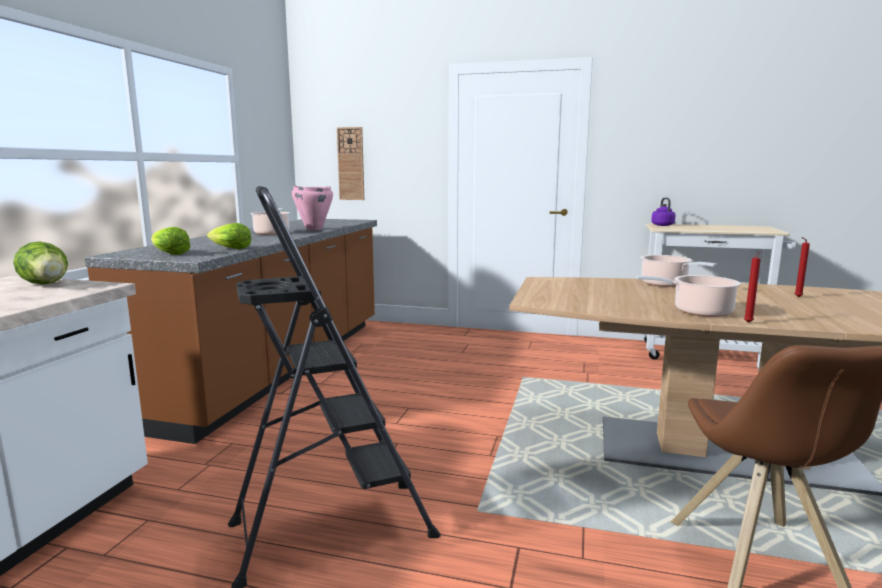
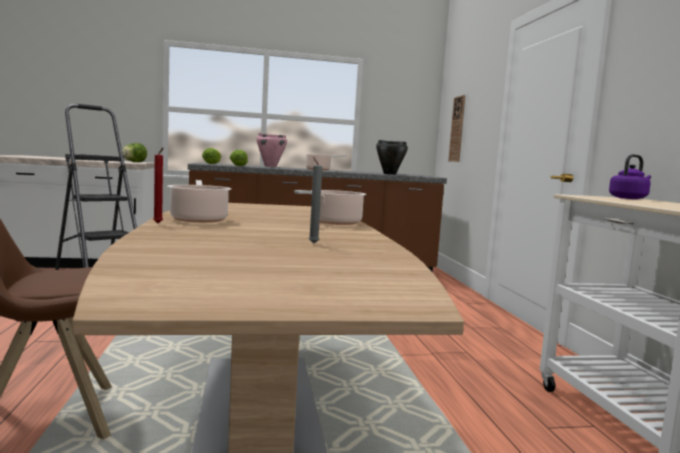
camera: 65 degrees right, 5 degrees down
pink cooking pot [292,186,333,230] -> pink cooking pot moved to [257,133,287,167]
red candle [794,237,810,297] -> grey candle [309,157,322,244]
none -> black cooking pot [376,140,408,175]

